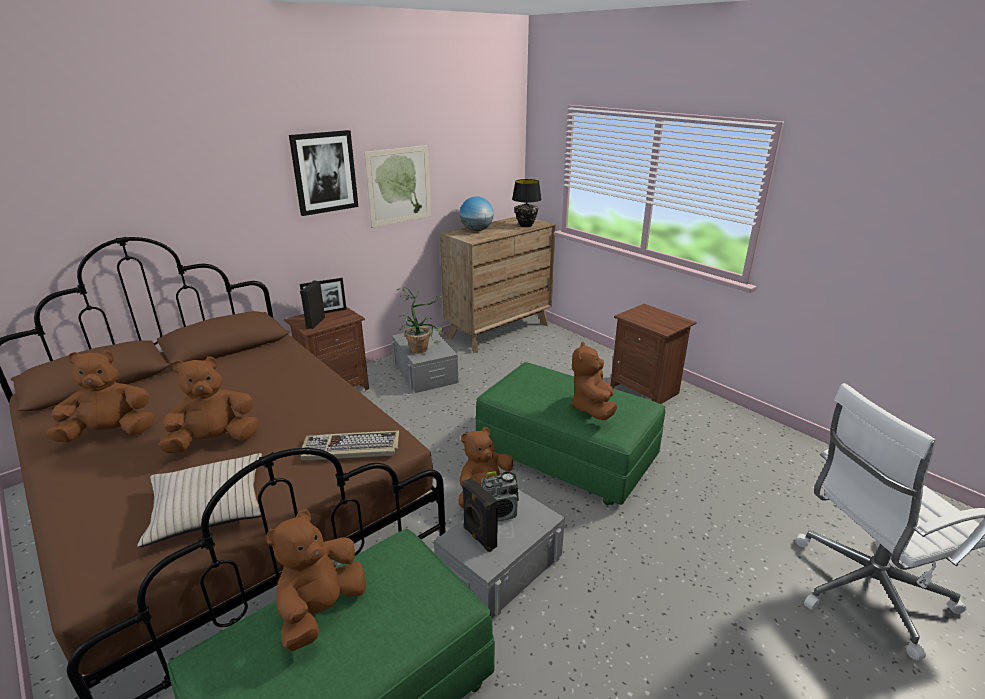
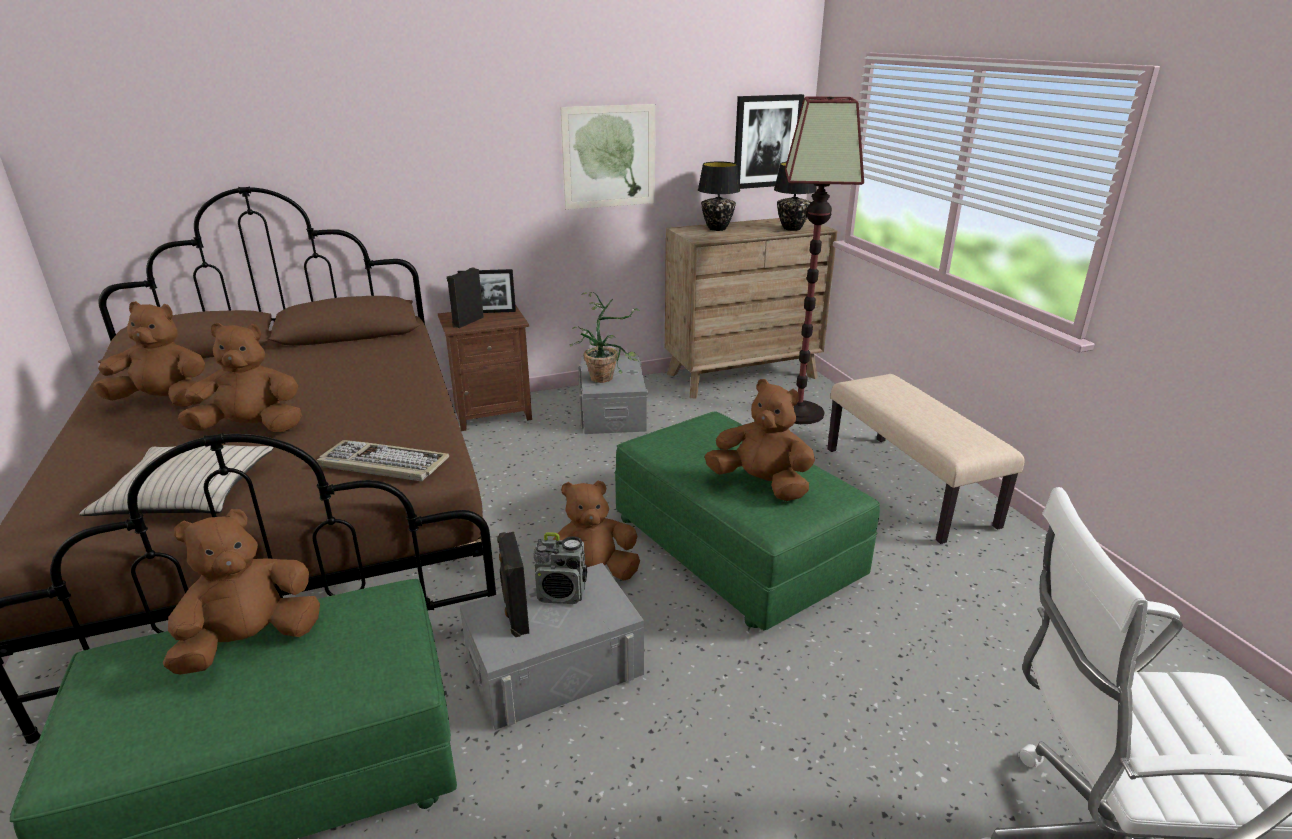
camera: 20 degrees right, 0 degrees up
picture [289,130,358,216] -> picture moved to [734,94,804,189]
globe [460,196,494,231] -> black table lamp [698,162,740,231]
brown plush toy [571,341,617,420] -> brown plush toy turned 90 degrees clockwise [704,379,815,501]
brown nightstand [611,304,697,404] -> beige bench [827,374,1025,544]
none -> floor lamp [785,96,864,424]

